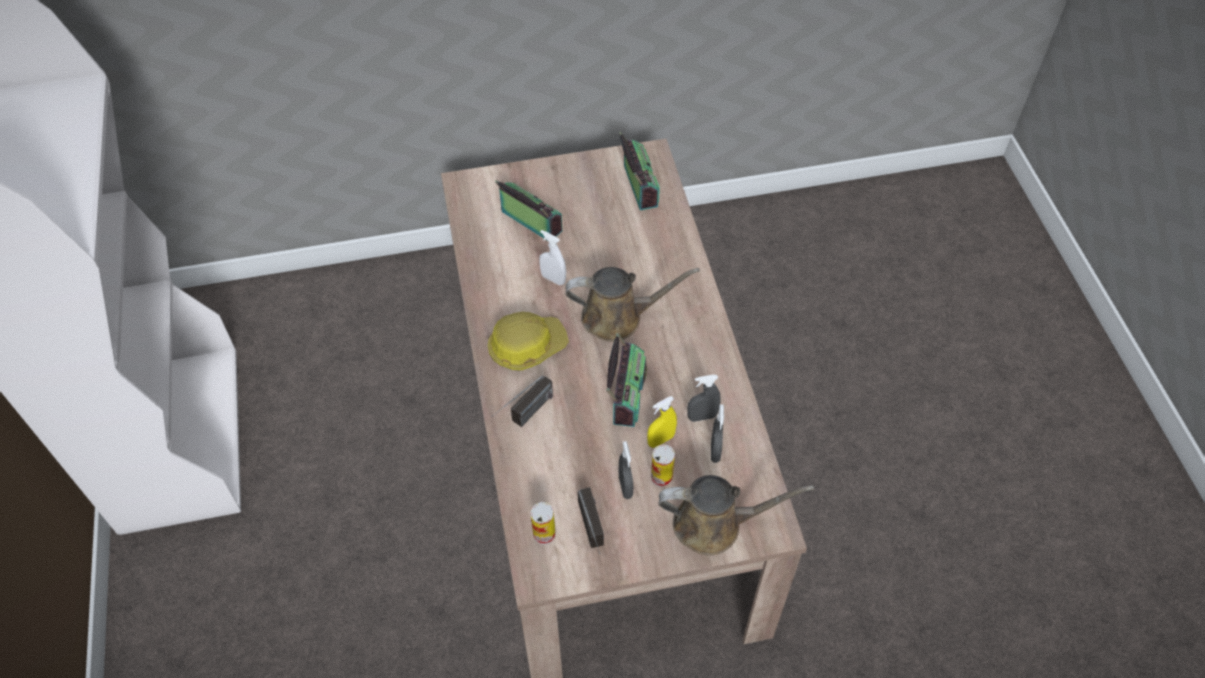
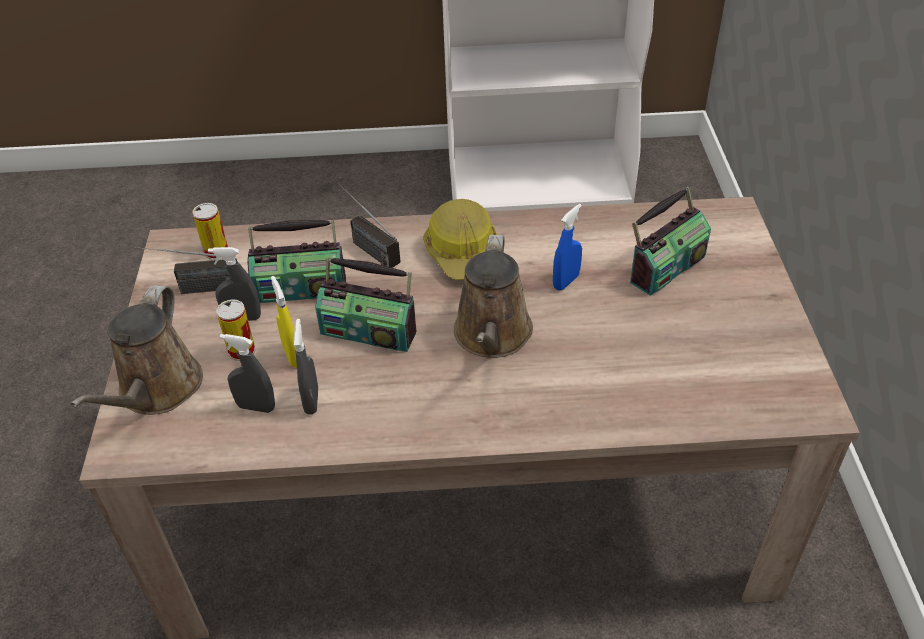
camera: 100 degrees right, 10 degrees down
white spray bottle [539,230,566,285] -> blue spray bottle [553,204,582,290]
radio [619,132,660,210] -> radio moved to [247,220,346,303]

